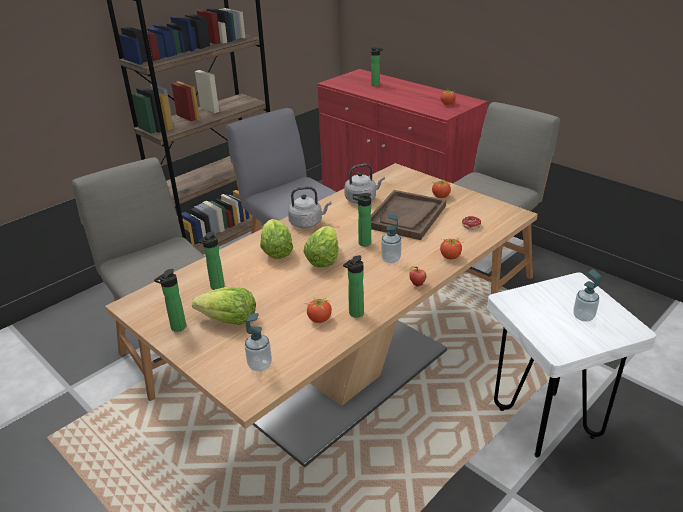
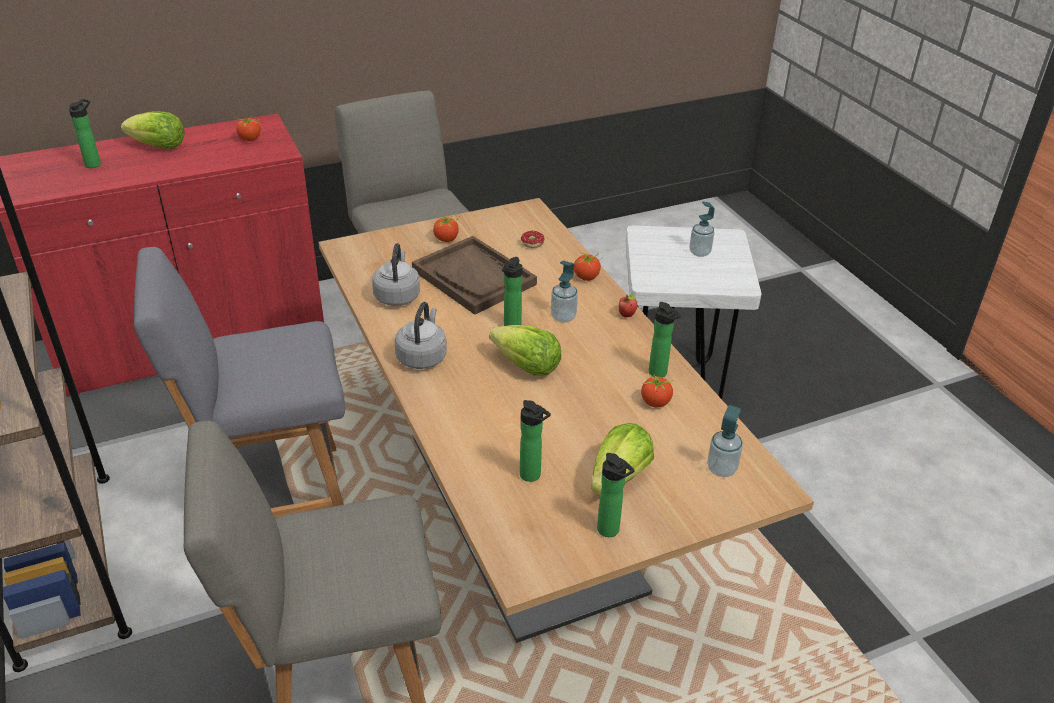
camera: 70 degrees left, 5 degrees up
lettuce [260,219,293,259] -> lettuce moved to [121,111,185,149]

